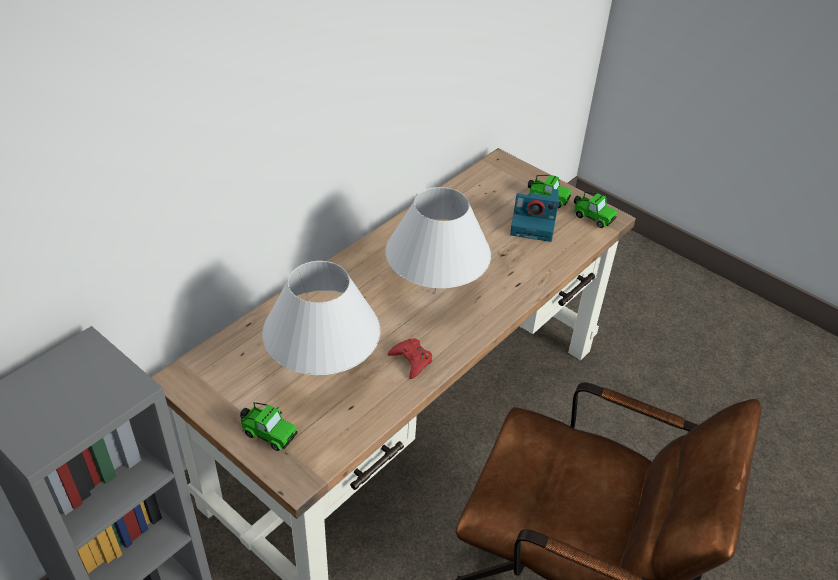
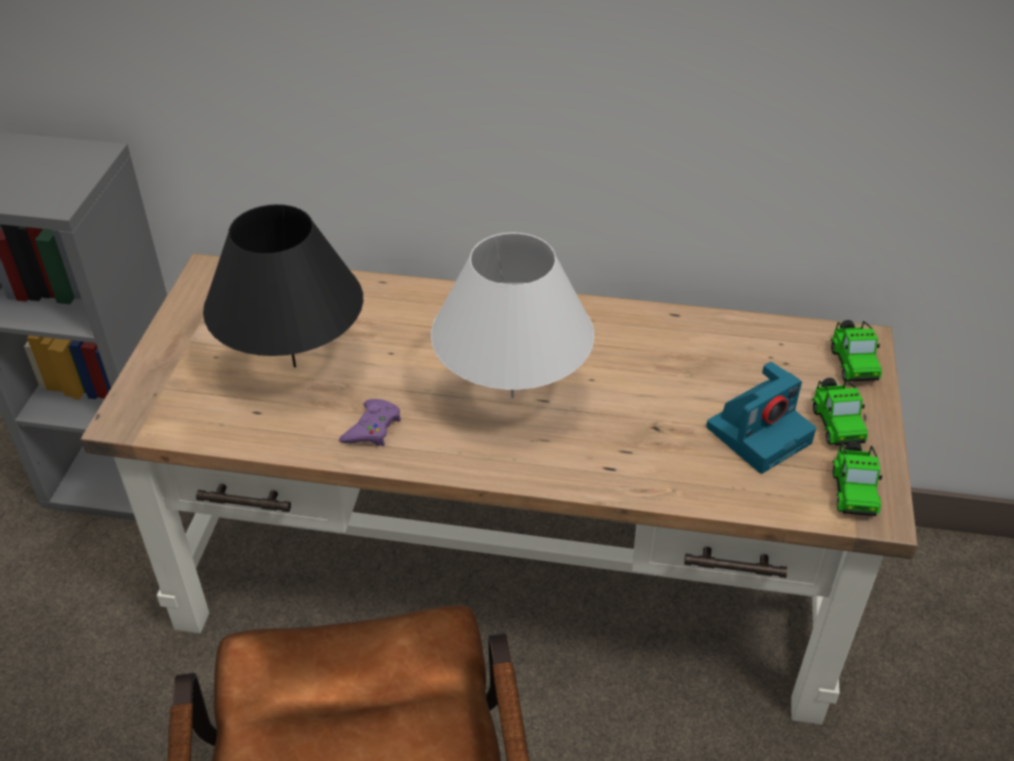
camera: 60 degrees right, 0 degrees up
toy car [240,402,298,451] -> toy car moved to [830,320,882,381]
white table lamp [262,261,381,375] -> black table lamp [203,204,363,367]
red game controller [388,338,432,379] -> purple game controller [339,399,401,446]
camera [510,189,559,242] -> camera turned 105 degrees counterclockwise [706,362,816,474]

